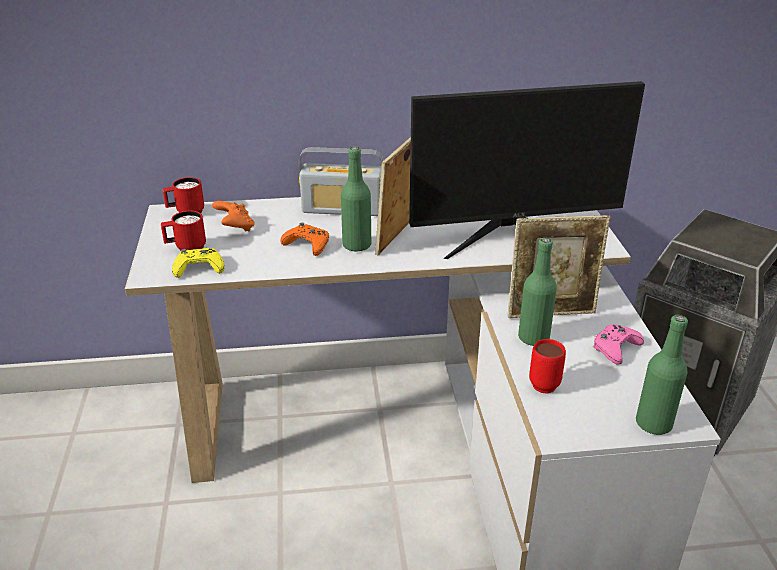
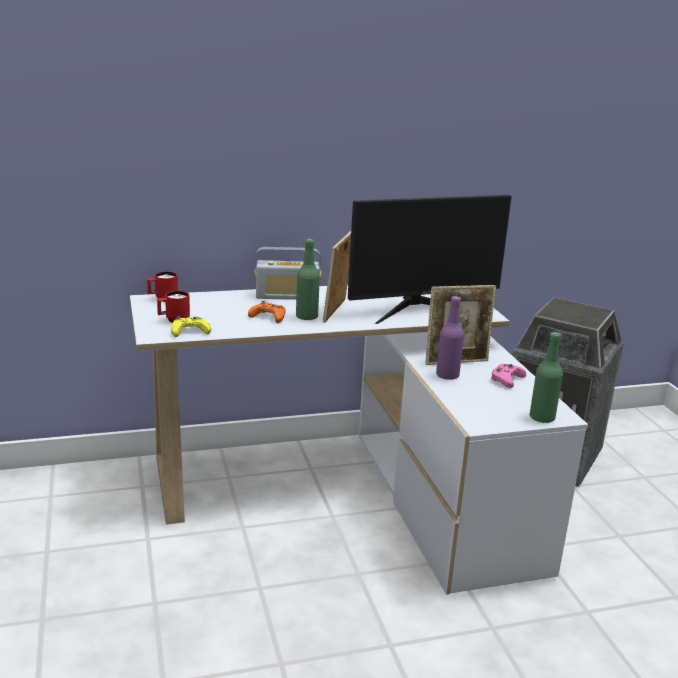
camera: 10 degrees left, 10 degrees down
orange game controller [212,201,255,232] -> none
green bottle [518,238,557,346] -> purple bottle [436,296,464,380]
red mug [529,339,566,394] -> none

